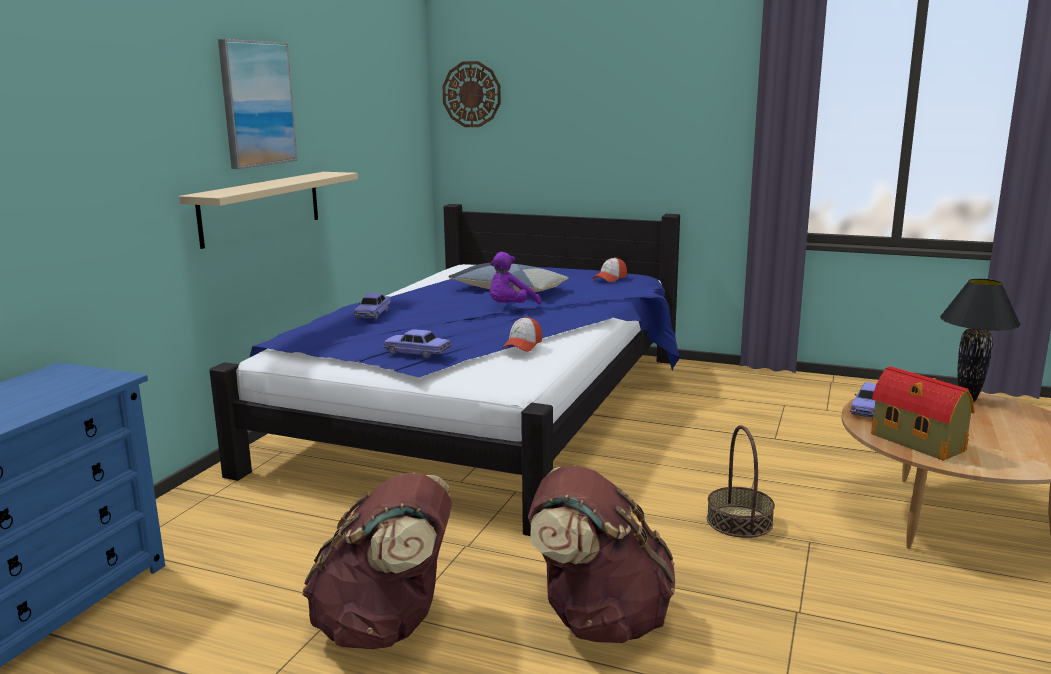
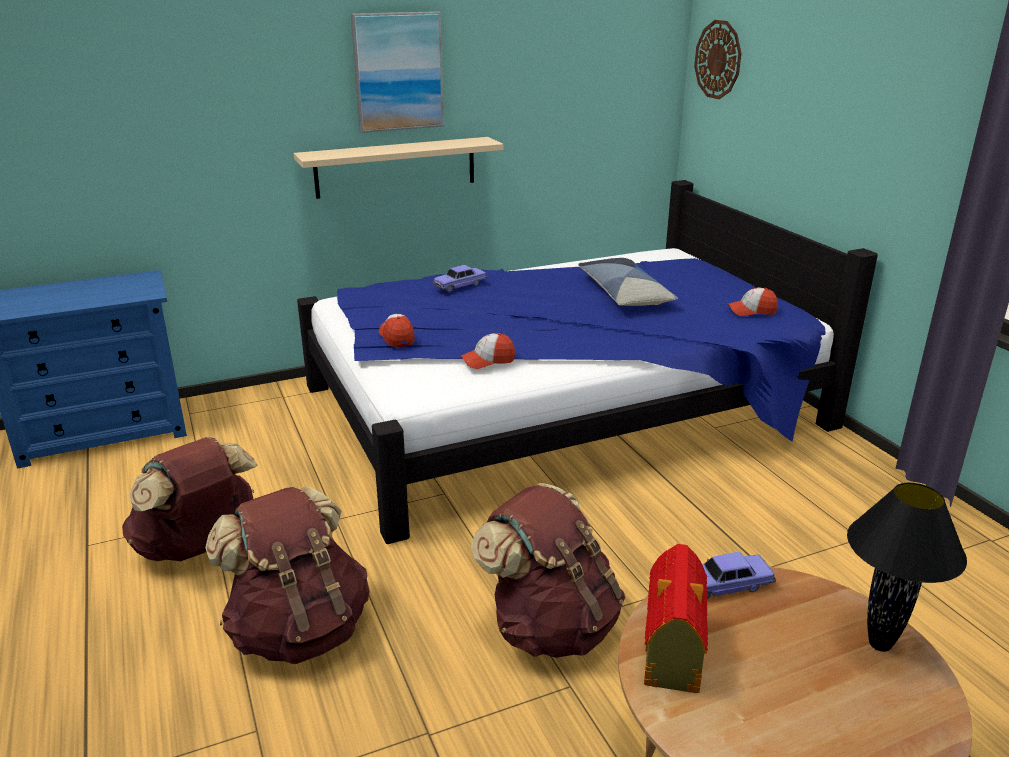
camera: 45 degrees right, 10 degrees up
toy car [383,329,452,358] -> cap [379,314,414,347]
purple plush toy [490,252,541,305] -> none
basket [707,425,775,538] -> brown backpack [471,483,625,658]

